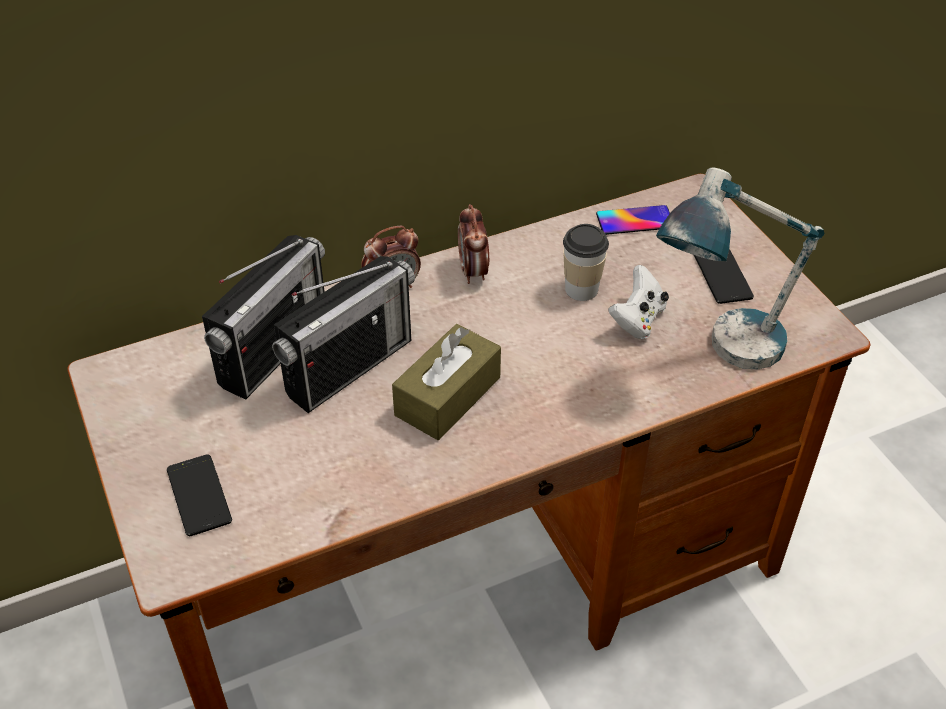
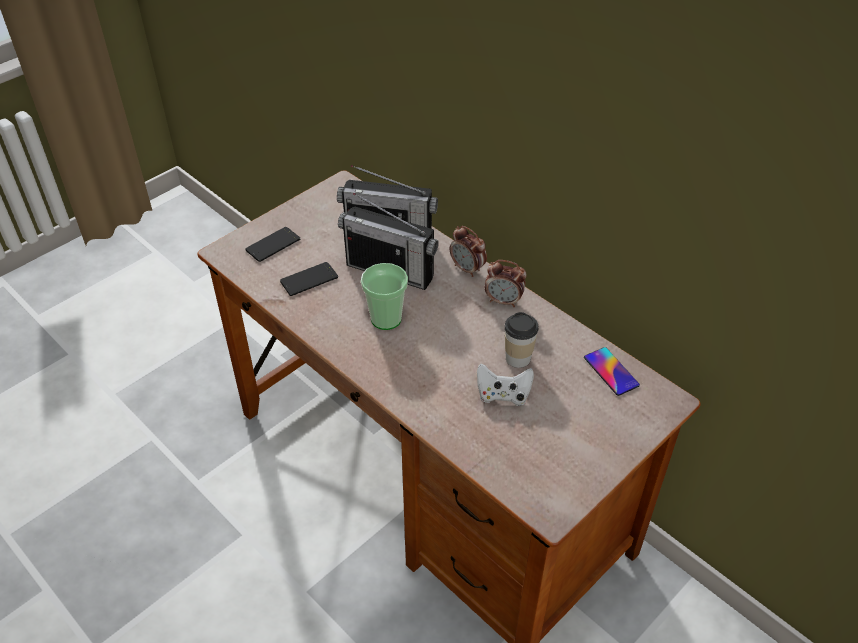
camera: 70 degrees right, 0 degrees up
brown tissue box [392,324,501,440] -> cup [361,263,408,330]
alarm clock [458,204,489,284] -> alarm clock turned 135 degrees counterclockwise [485,260,527,307]
table lamp [656,167,825,370] -> none
phone [694,249,754,304] -> phone moved to [280,262,338,296]

